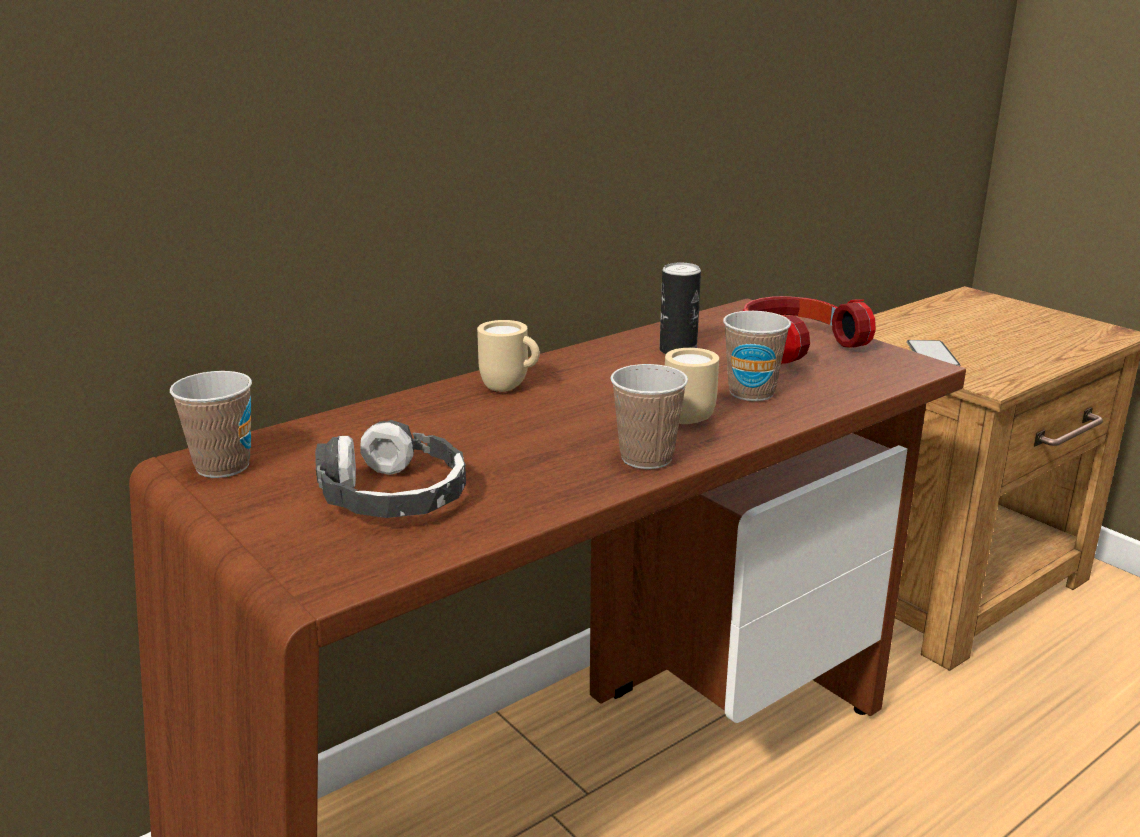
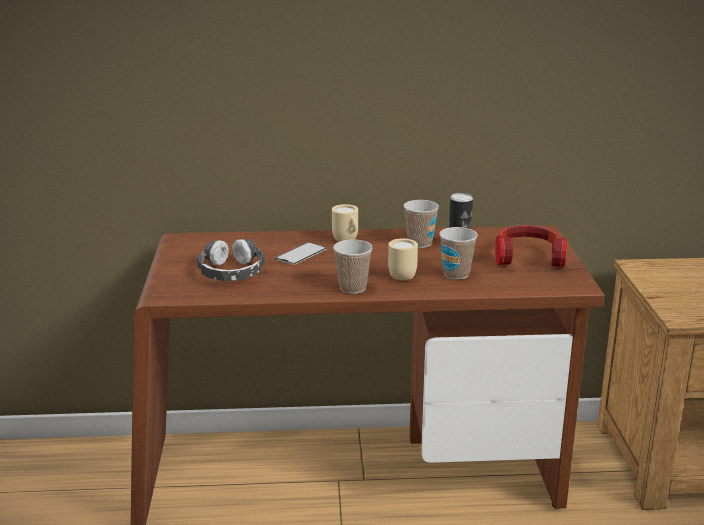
camera: 35 degrees right, 0 degrees up
cup [170,371,252,478] -> cup moved to [404,200,439,248]
phone [907,340,961,366] -> phone moved to [276,242,327,265]

